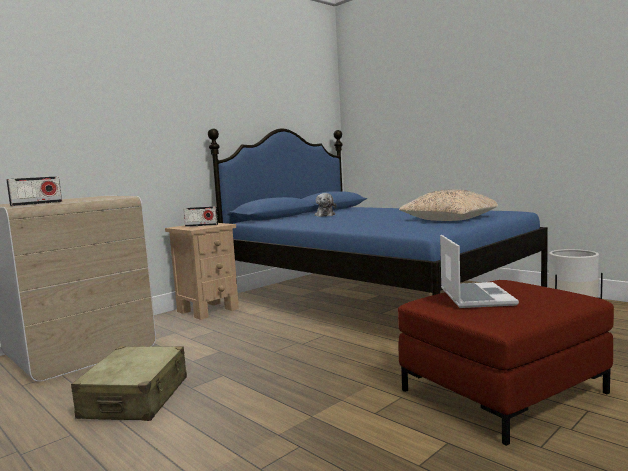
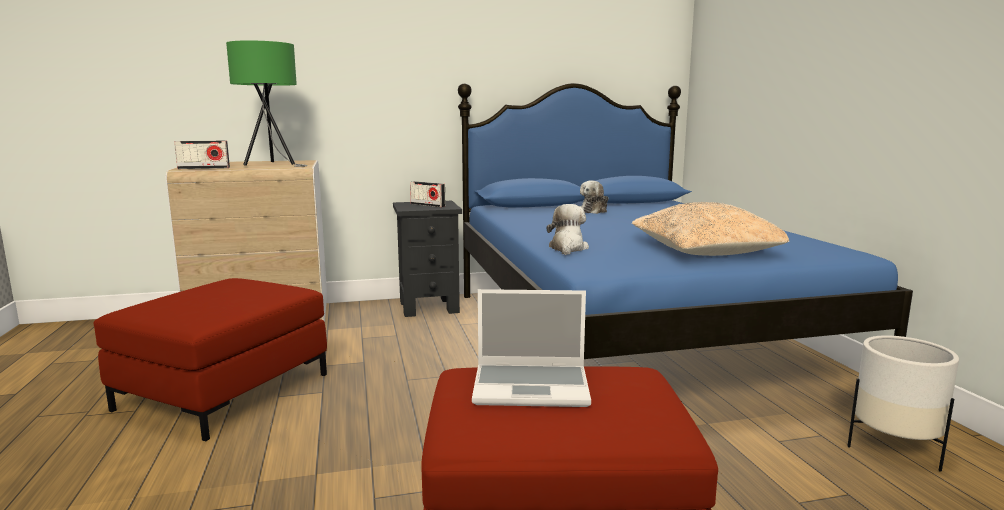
camera: 30 degrees right, 5 degrees up
beige suitcase [71,346,187,421] -> red ottoman [93,278,327,441]
beige nightstand [165,223,239,320] -> black nightstand [393,201,462,317]
laptop [440,235,519,308] -> laptop turned 60 degrees clockwise [472,289,591,407]
none -> green table lamp [226,40,307,167]
none -> plush toy [546,204,589,255]

